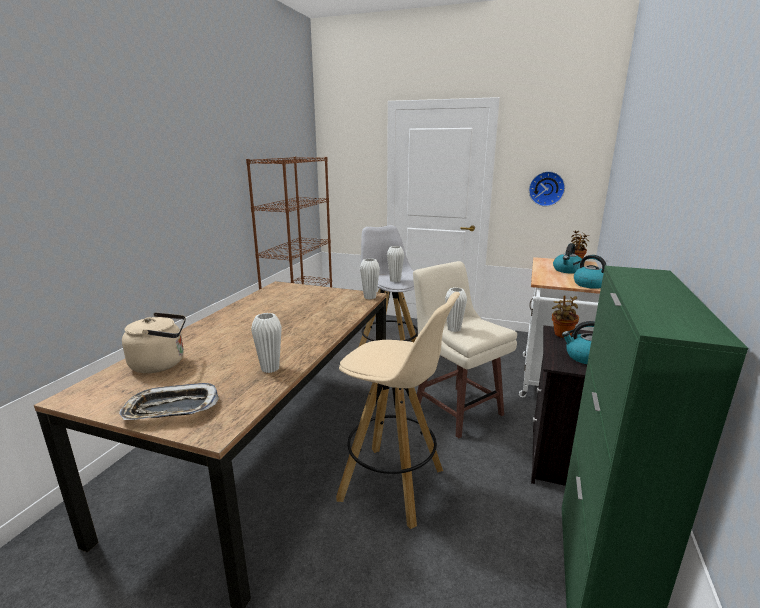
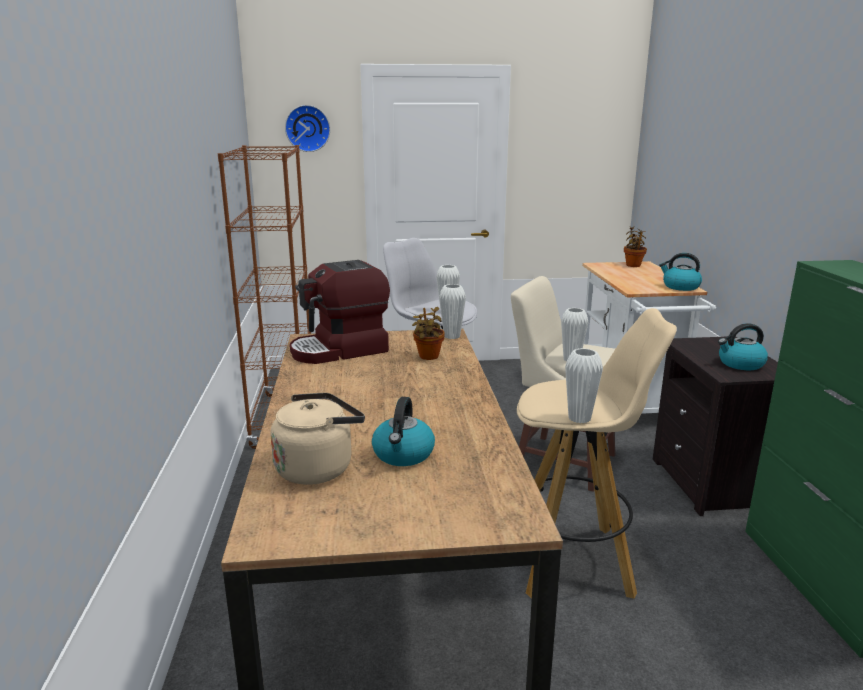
camera: 25 degrees left, 0 degrees up
tray [119,383,219,420] -> none
white vase [251,313,282,373] -> white vase moved to [565,348,603,423]
wall clock [529,171,565,206] -> wall clock moved to [285,105,330,152]
potted plant [552,296,579,338] -> potted plant moved to [412,307,445,360]
kettle [553,243,582,273] -> kettle moved to [372,397,435,466]
none -> coffee machine [290,260,390,364]

